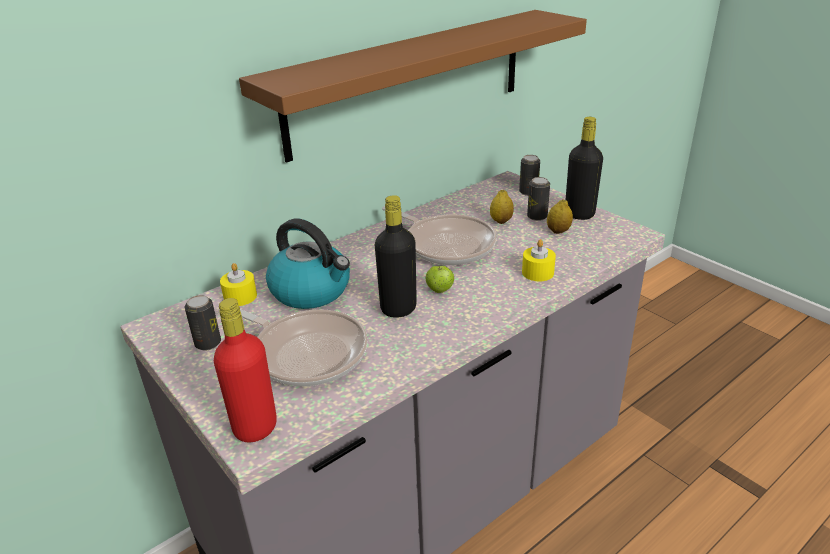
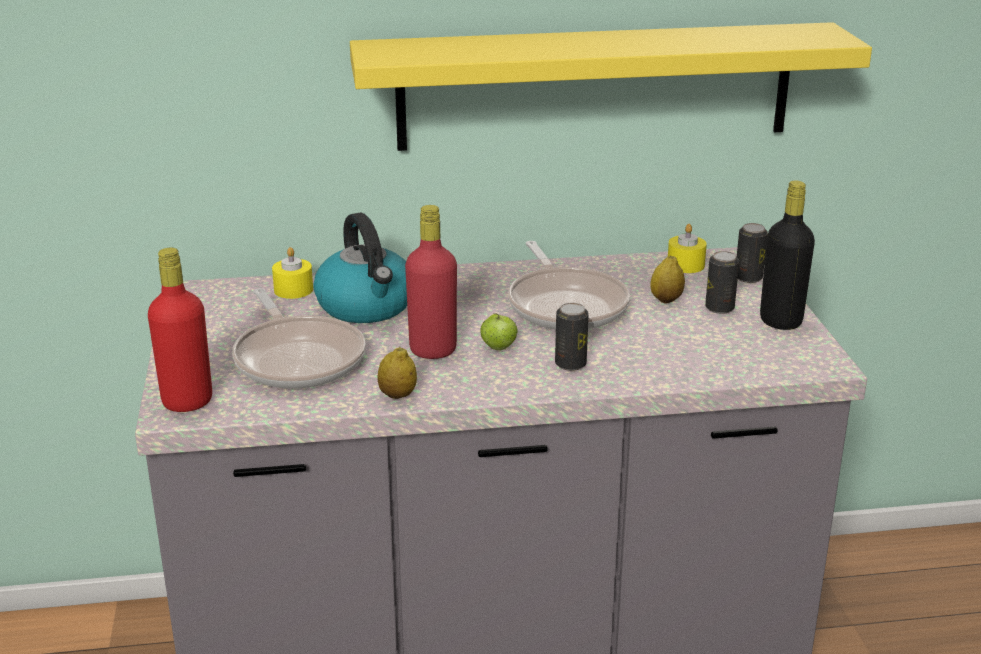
camera: 30 degrees right, 5 degrees down
can [185,295,221,350] -> can moved to [555,303,589,371]
brown shelf [239,10,587,163] -> yellow shelf [350,22,872,151]
black bottle [375,195,417,318] -> red bottle [405,205,457,359]
yellow candle [522,239,556,281] -> yellow candle moved to [668,224,707,273]
lemon [547,199,573,234] -> lemon moved to [377,347,417,399]

